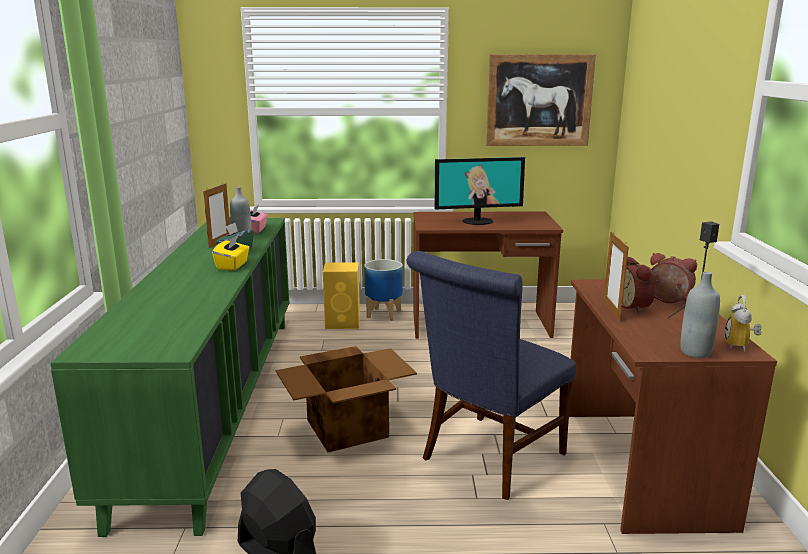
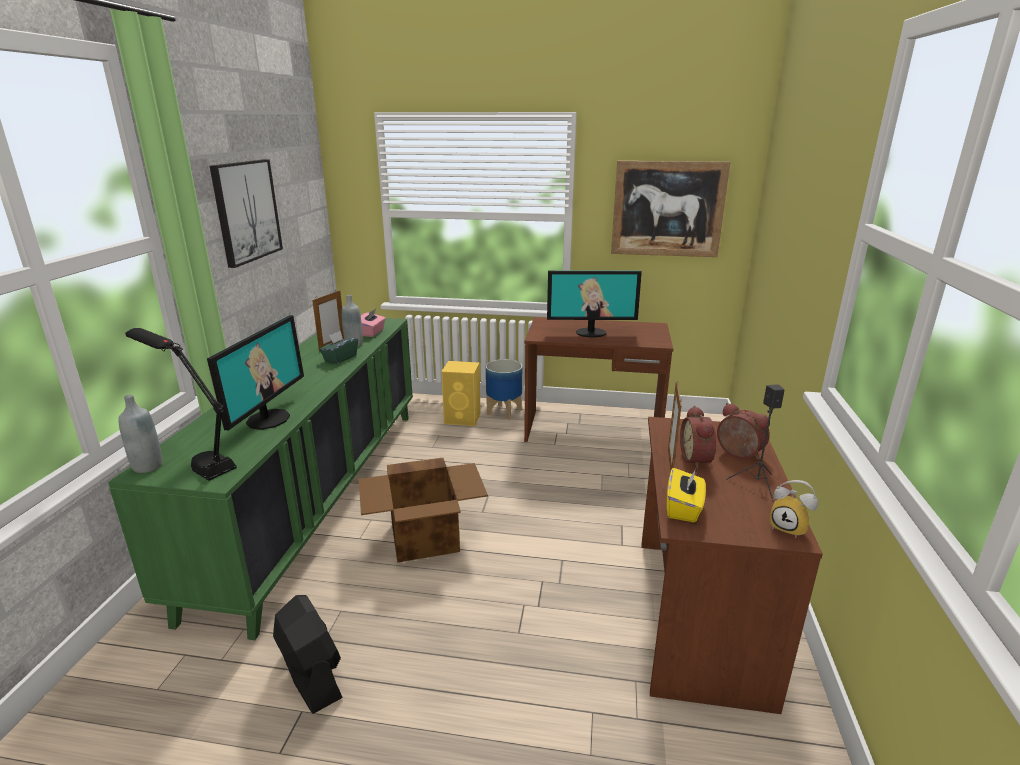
camera: 10 degrees right, 5 degrees up
yellow tissue box [212,235,250,271] -> yellow tissue box moved to [667,468,706,522]
blue chair [407,251,576,500] -> none
grey bottle [681,272,720,358] -> grey bottle moved to [118,395,162,473]
alarm clock [724,295,762,352] -> alarm clock turned 75 degrees counterclockwise [769,480,818,538]
none -> black table lamp [125,328,237,481]
none -> monitor [207,315,304,430]
none -> picture [210,159,283,268]

